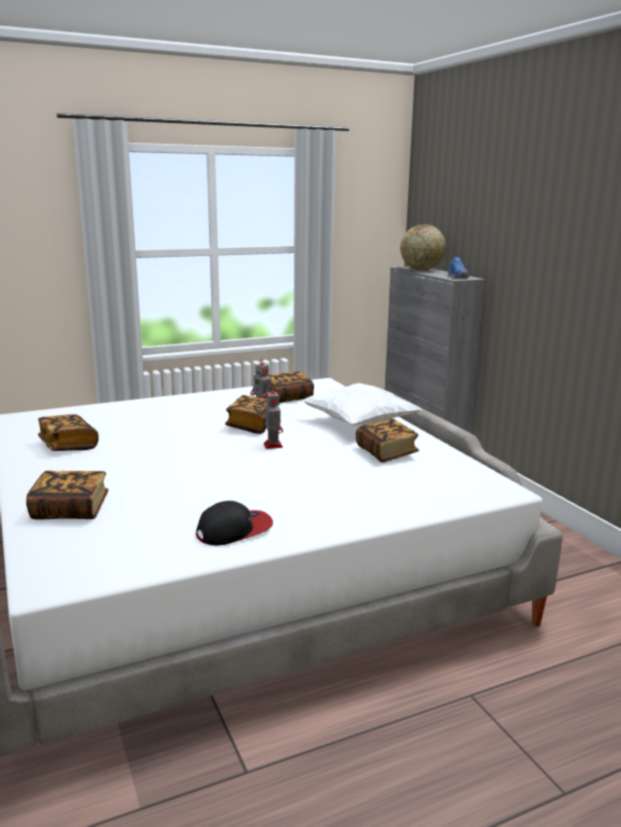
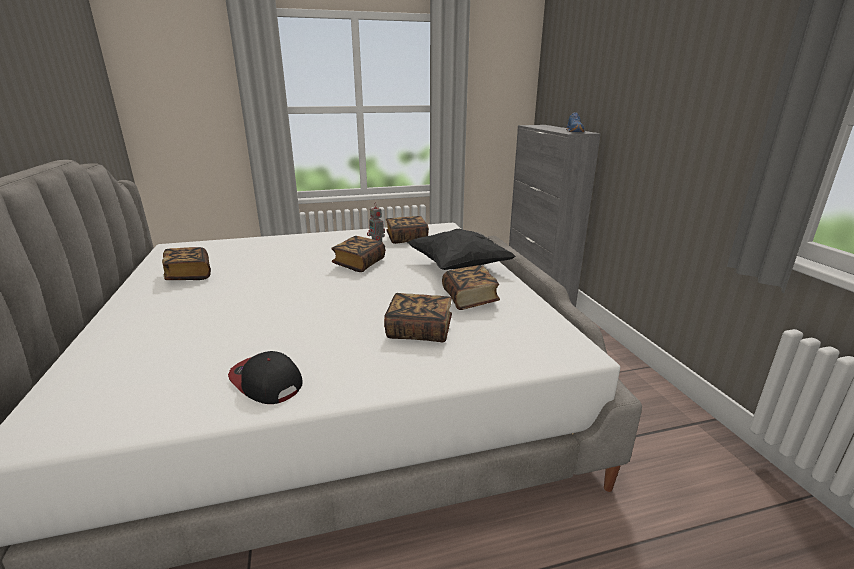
camera: 10 degrees right, 5 degrees up
book [26,471,109,519] -> book moved to [384,293,452,342]
cap [196,501,273,545] -> cap turned 120 degrees counterclockwise [228,351,303,404]
toy robot [264,387,283,449] -> none
white pillow [302,383,421,426] -> black pillow [407,228,516,270]
globe [400,224,446,270] -> none

